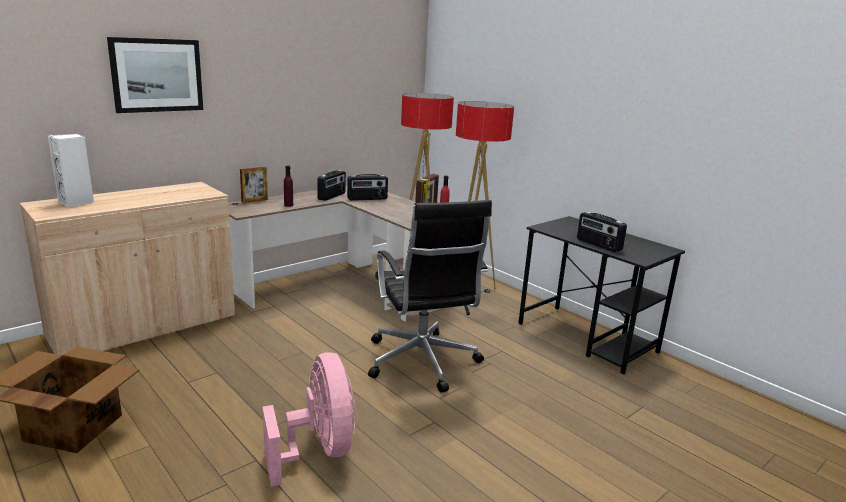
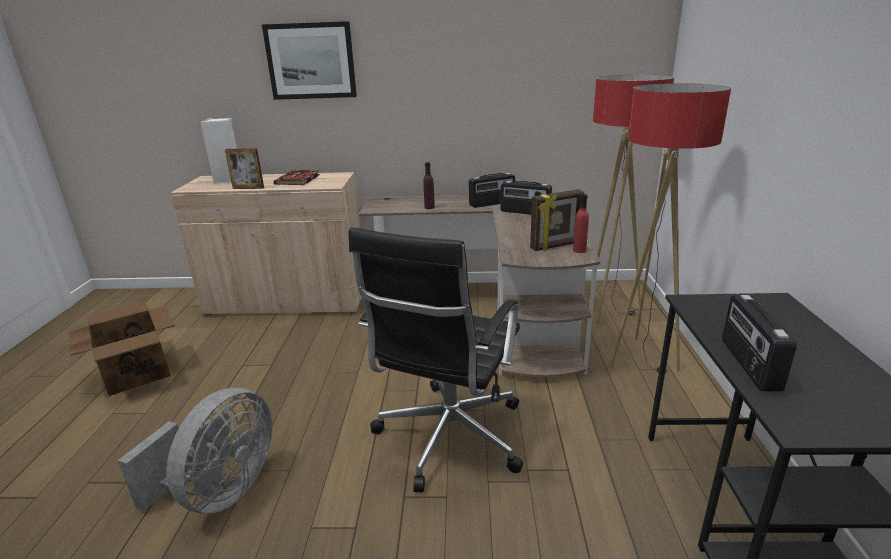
camera: 45 degrees right, 5 degrees up
picture frame [240,167,268,203] -> picture frame moved to [225,148,264,189]
pink fan [262,352,355,487] -> grey fan [118,388,272,514]
none -> book [274,170,320,185]

